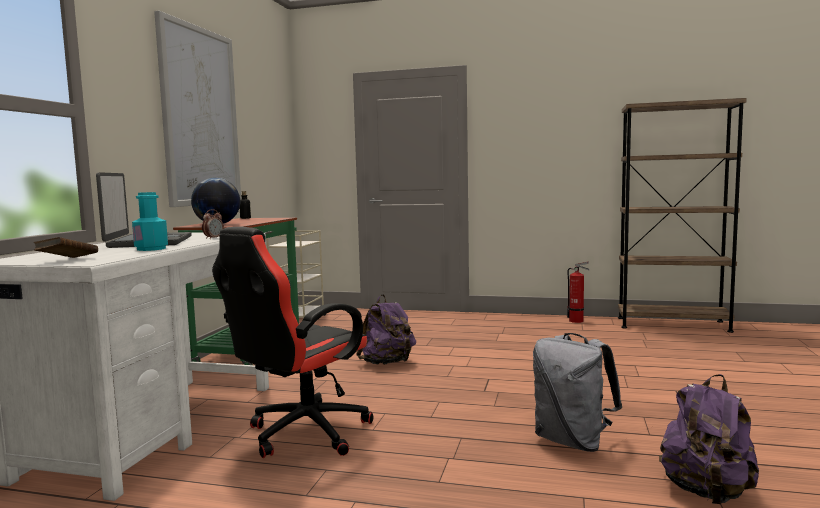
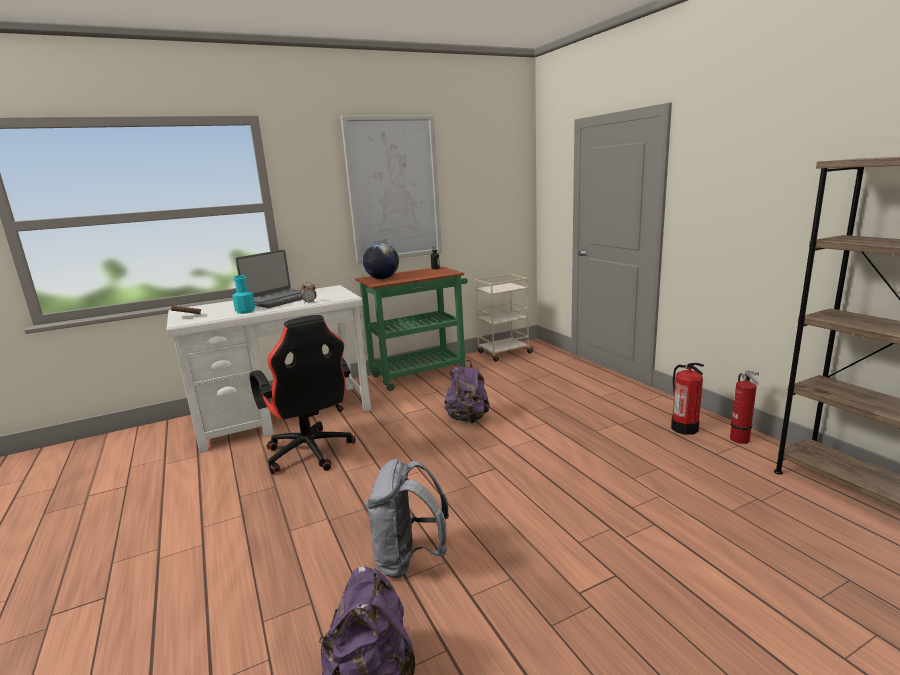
camera: 50 degrees right, 10 degrees up
black office chair [212,227,373,458] -> black office chair turned 120 degrees counterclockwise [249,315,355,475]
none -> fire extinguisher [671,363,704,435]

